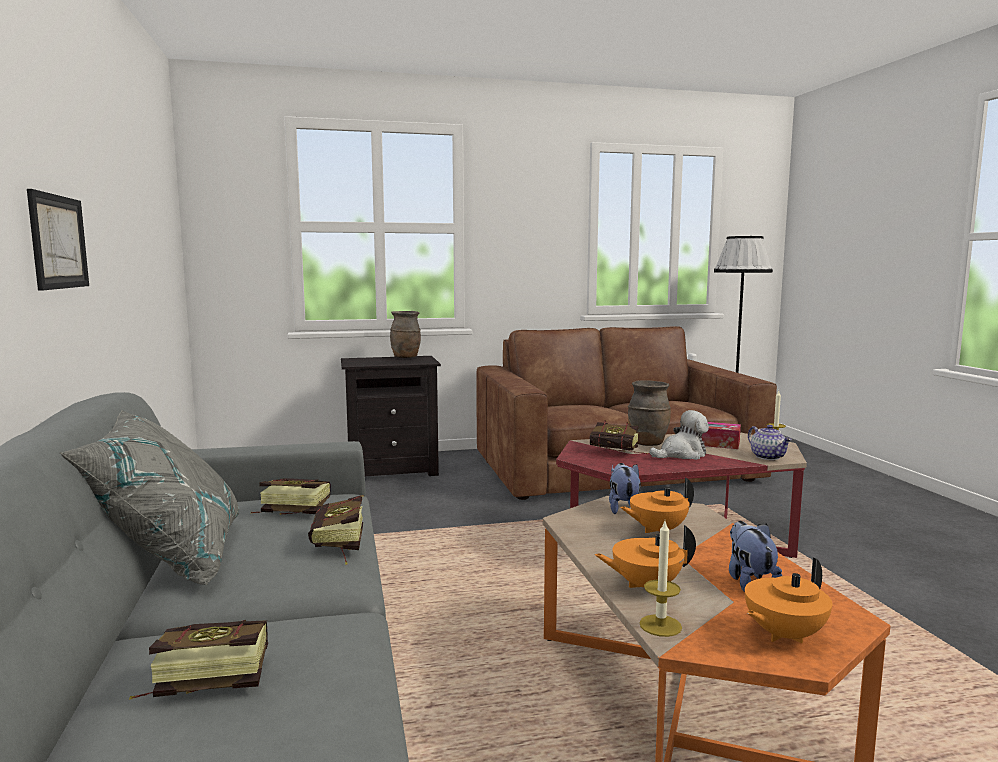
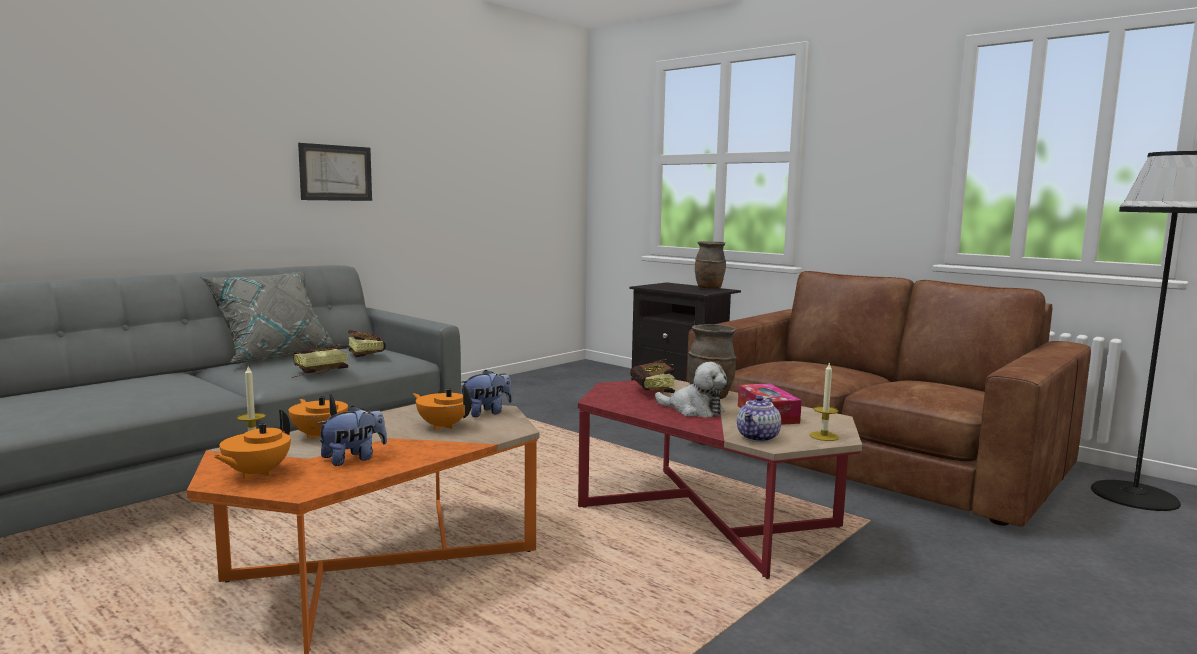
camera: 55 degrees right, 0 degrees up
book [129,620,268,700] -> none
orange teapot [745,557,832,644] -> orange teapot turned 90 degrees counterclockwise [213,410,291,480]

